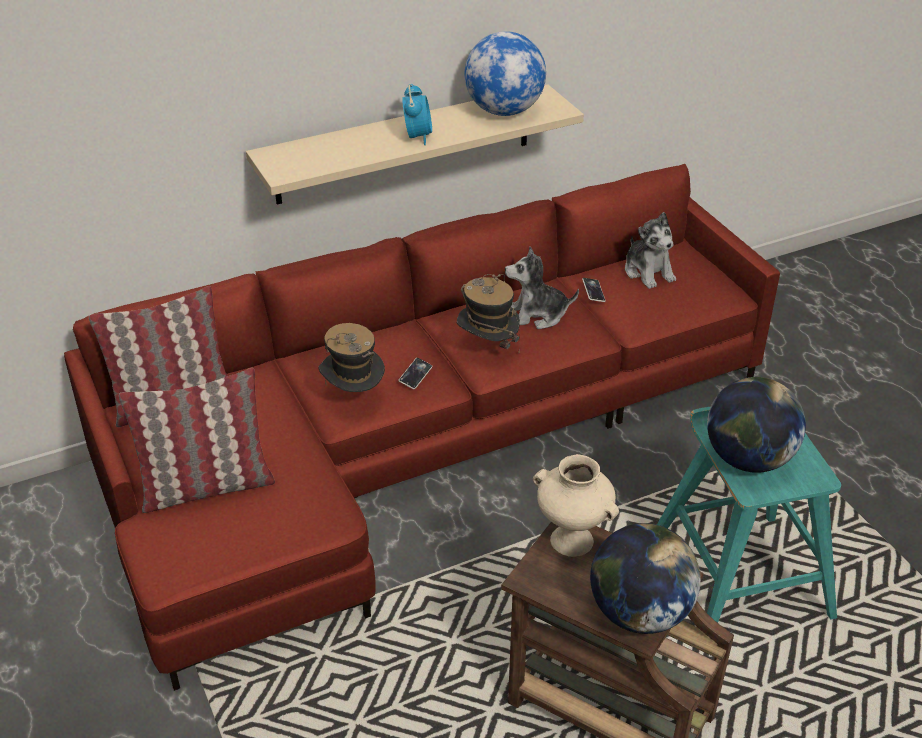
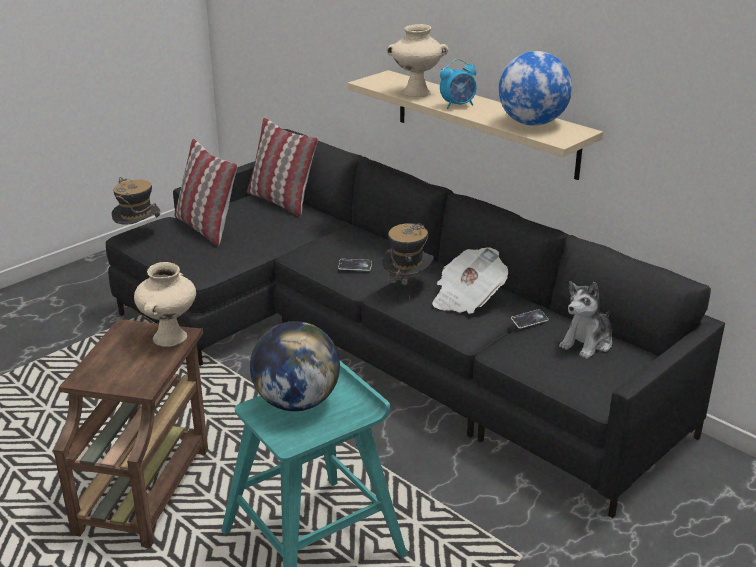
camera: 70 degrees right, 10 degrees down
red sofa [64,164,780,691] -> black sofa [105,129,725,518]
hat [318,323,385,392] -> hat moved to [112,177,160,225]
plush toy [505,247,579,329] -> newspaper [432,247,508,314]
globe [590,523,701,634] -> none
none -> beige vase [387,24,449,97]

